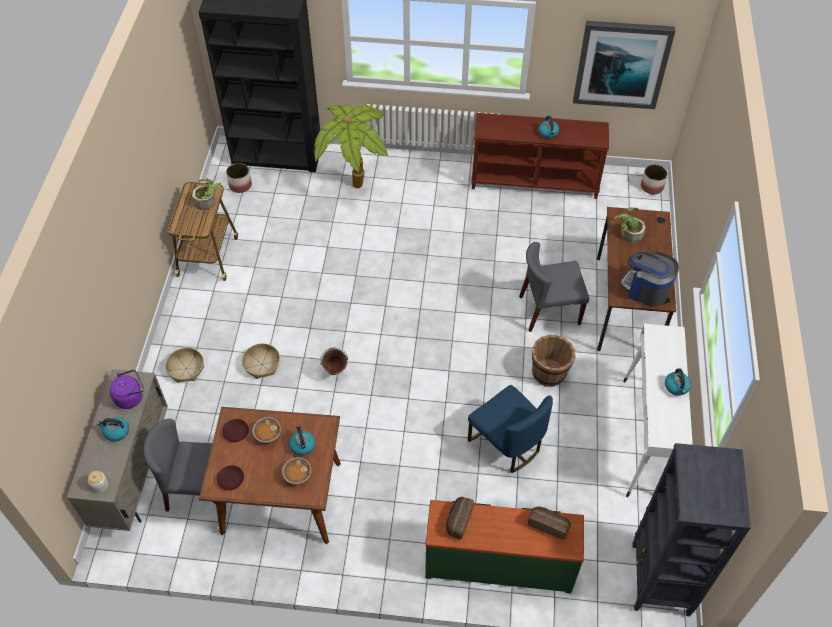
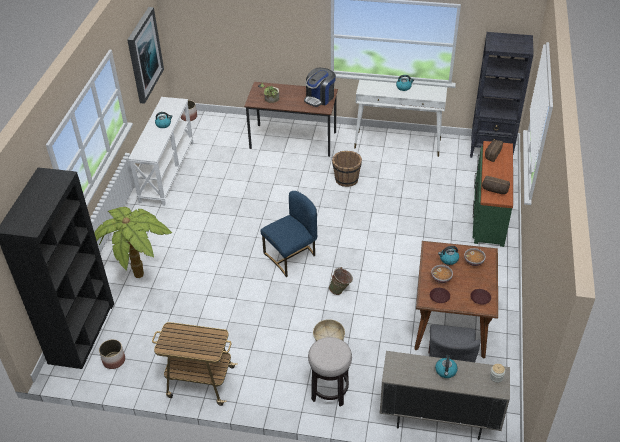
camera: 85 degrees left, 10 degrees down
purple kettle [110,370,144,409] -> none
basket [165,348,204,383] -> stool [308,337,352,407]
potted plant [192,177,221,210] -> none
blue chair [468,385,553,473] -> blue chair moved to [260,191,317,277]
brown console table [471,113,609,199] -> white console table [128,97,193,206]
grey chair [519,242,589,332] -> none

